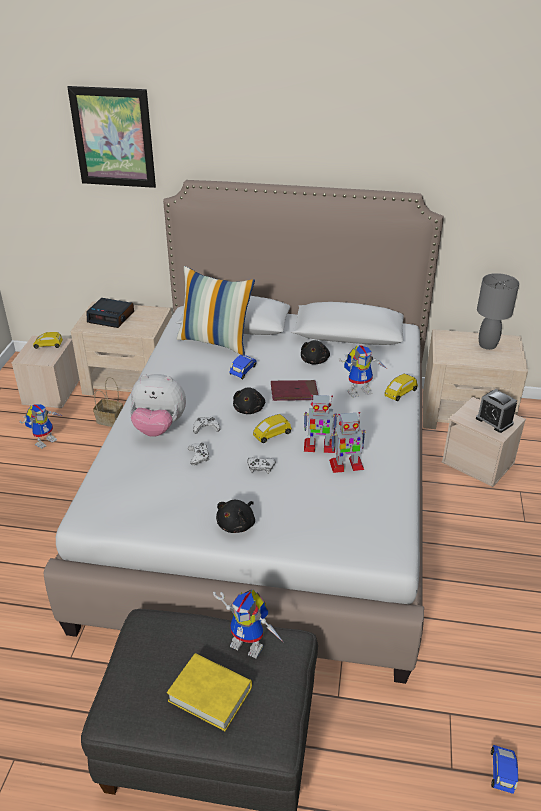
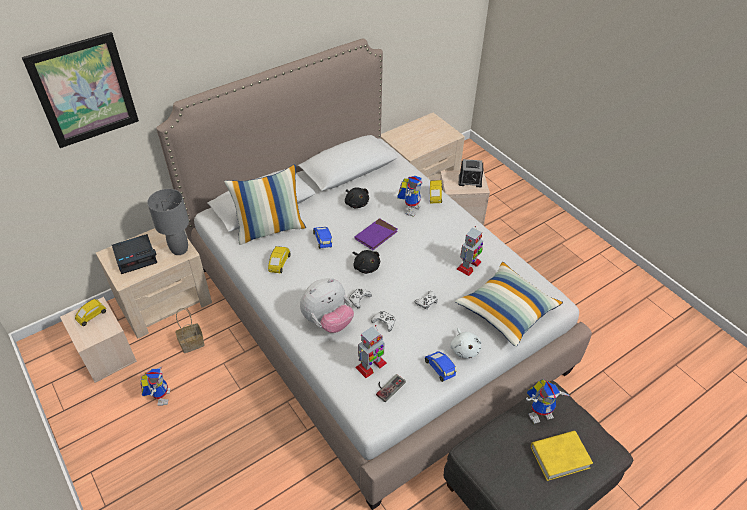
camera: 45 degrees left, 10 degrees up
black plush toy [216,500,255,533] -> white plush toy [450,328,482,358]
yellow toy car [253,414,292,443] -> yellow toy car moved to [268,246,291,273]
red book [271,380,318,401] -> purple book [355,218,398,250]
toy robot [304,395,338,453] -> toy robot moved to [355,325,387,378]
grey table lamp [477,273,519,350] -> grey table lamp moved to [147,189,189,255]
blue toy car [491,745,518,794] -> blue toy car moved to [425,351,456,382]
none -> game controller [376,374,406,403]
none -> pillow [455,262,563,347]

